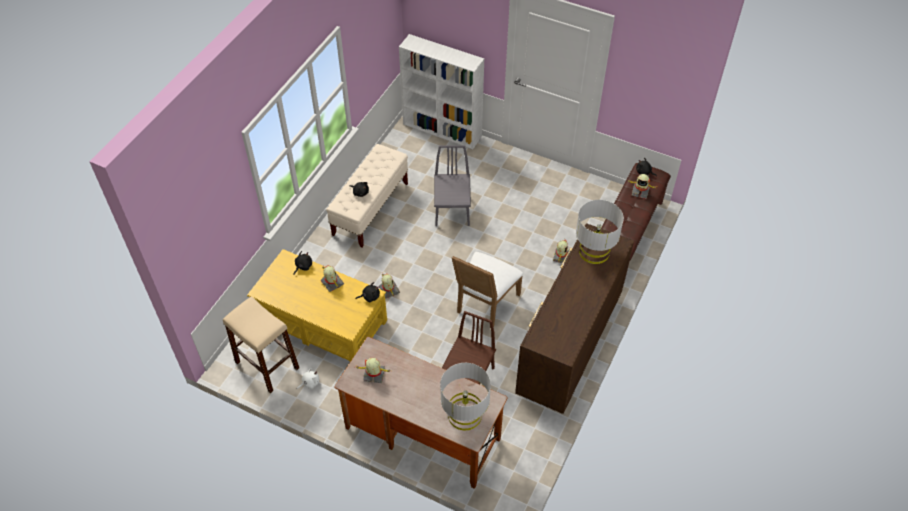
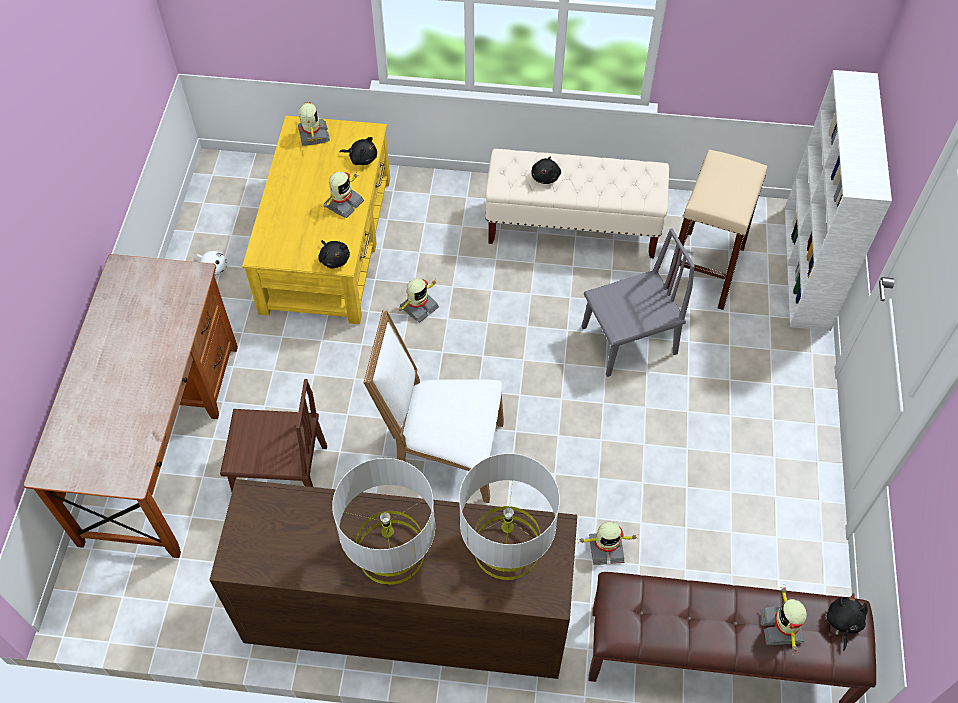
camera: 70 degrees right, 5 degrees up
beige stool [223,296,299,393] -> beige stool moved to [667,150,767,310]
toy robot [356,358,391,383] -> toy robot moved to [298,102,330,146]
grey table lamp [440,363,491,430] -> grey table lamp moved to [332,458,435,585]

